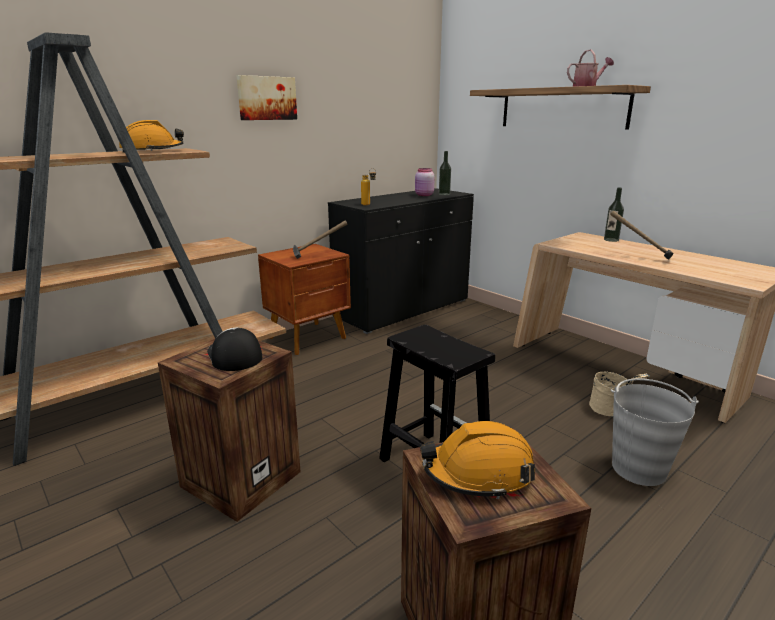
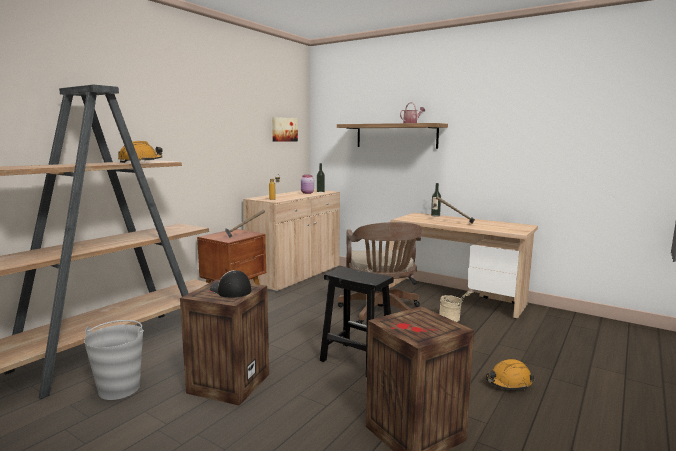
camera: 15 degrees left, 10 degrees down
picture [236,75,297,120] -> picture moved to [272,117,298,141]
black cabinet [328,188,474,334] -> beige cabinet [243,190,340,292]
orange hard hat [420,421,535,499] -> orange hard hat moved to [486,359,534,390]
grey bucket [611,378,699,486] -> grey bucket moved to [84,320,144,400]
none -> brown office chair [338,222,422,324]

